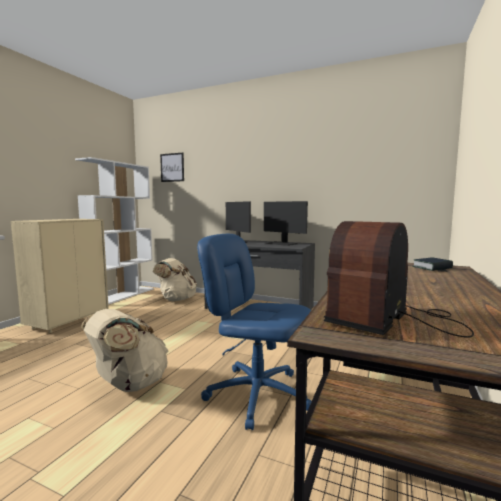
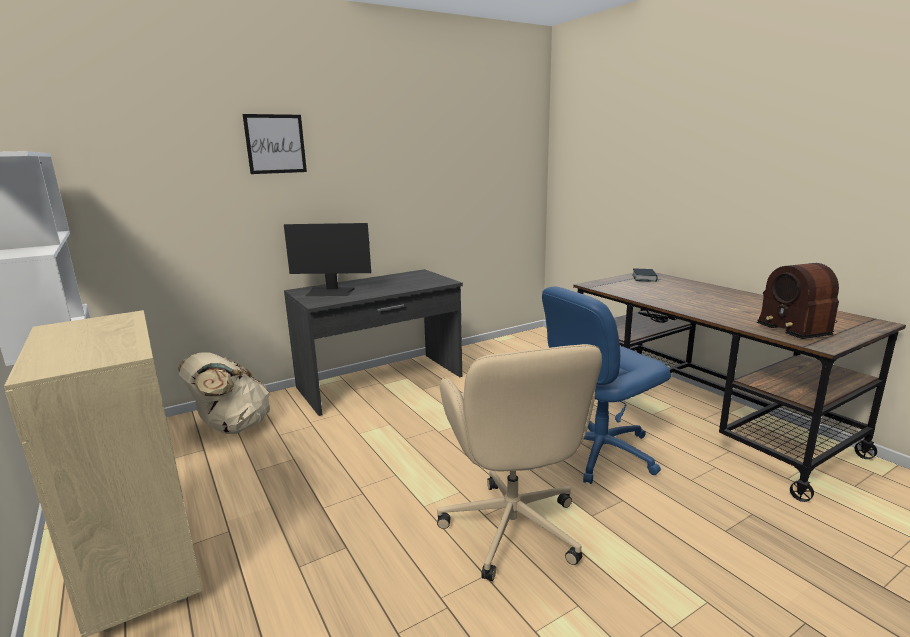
camera: 55 degrees left, 10 degrees up
beige backpack [81,309,168,392] -> beige office chair [437,344,602,581]
picture [160,153,184,182] -> picture moved to [243,114,307,174]
monitor [264,201,308,246] -> none

